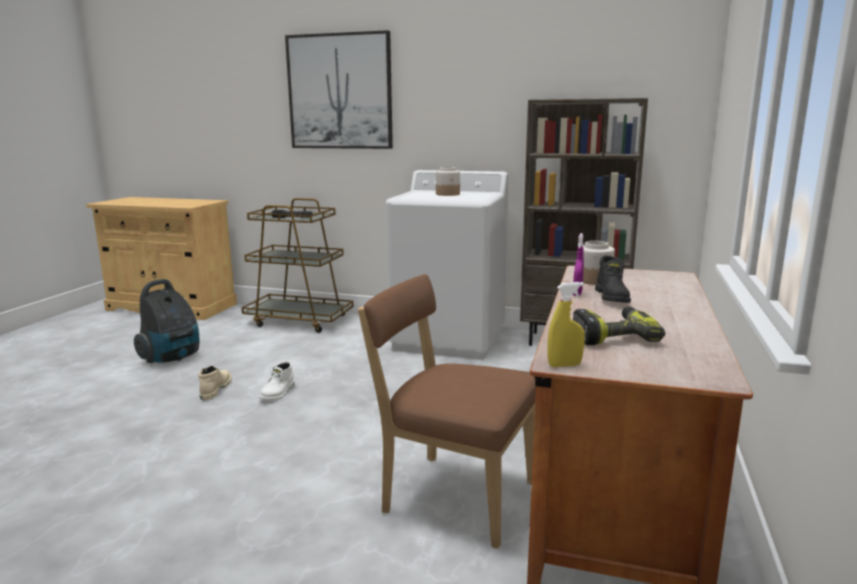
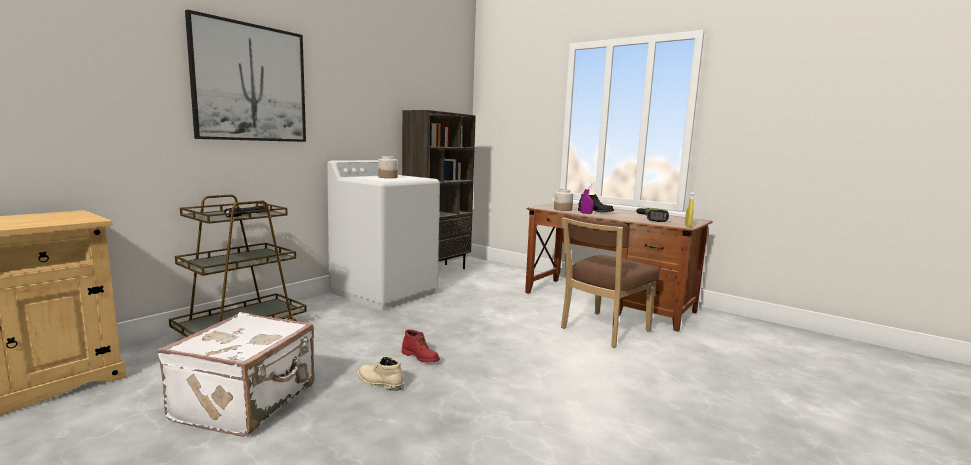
camera: 70 degrees left, 5 degrees down
vacuum cleaner [134,279,199,363] -> white suitcase [157,312,314,437]
white boot [259,361,294,401] -> red boot [402,329,440,363]

